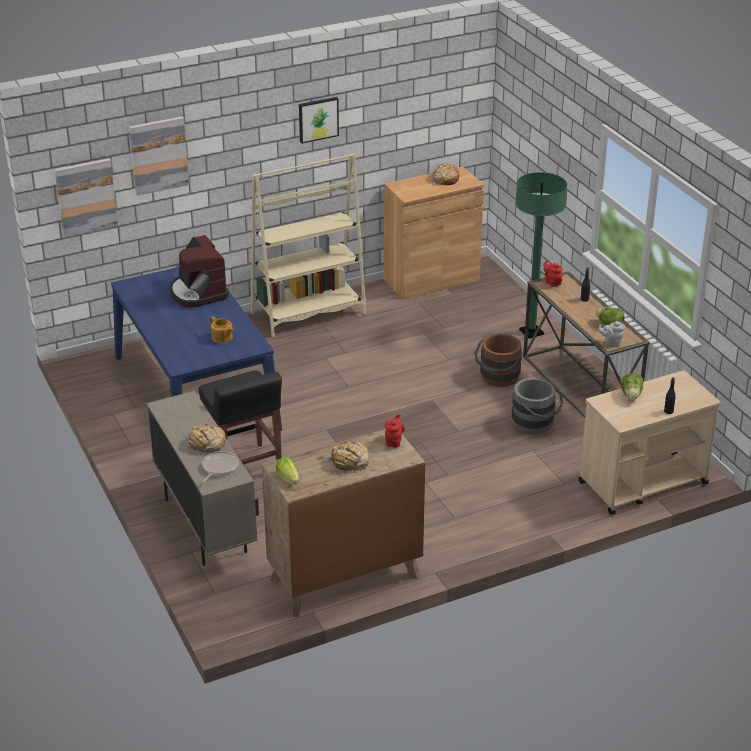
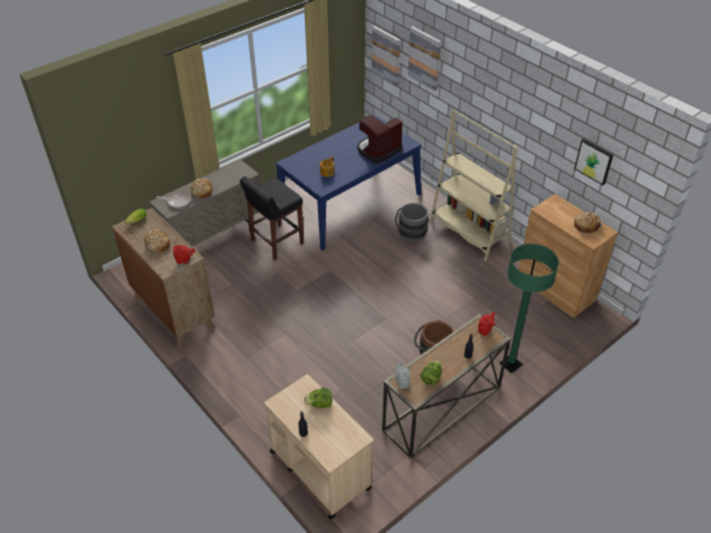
camera: 75 degrees right, 10 degrees up
picture [299,97,339,143] -> picture moved to [574,139,613,185]
grey bucket [512,378,563,434] -> grey bucket moved to [395,203,429,242]

